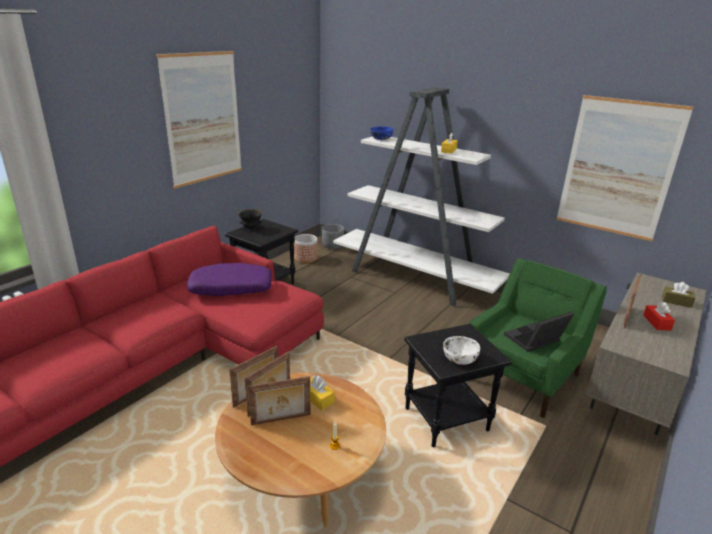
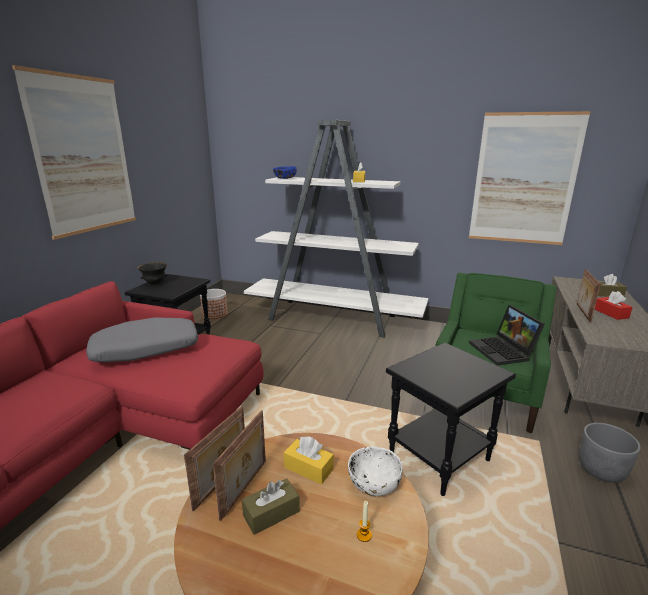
camera: 15 degrees left, 5 degrees down
purple pillow [187,263,272,296] -> grey pillow [86,317,198,362]
picture frame [248,376,310,425] -> brown tissue box [242,478,300,535]
grey planter [322,224,344,249] -> grey planter moved to [579,423,641,483]
white bowl [443,336,480,365] -> white bowl moved to [348,447,403,496]
laptop [504,312,574,352] -> laptop turned 60 degrees counterclockwise [469,305,545,366]

